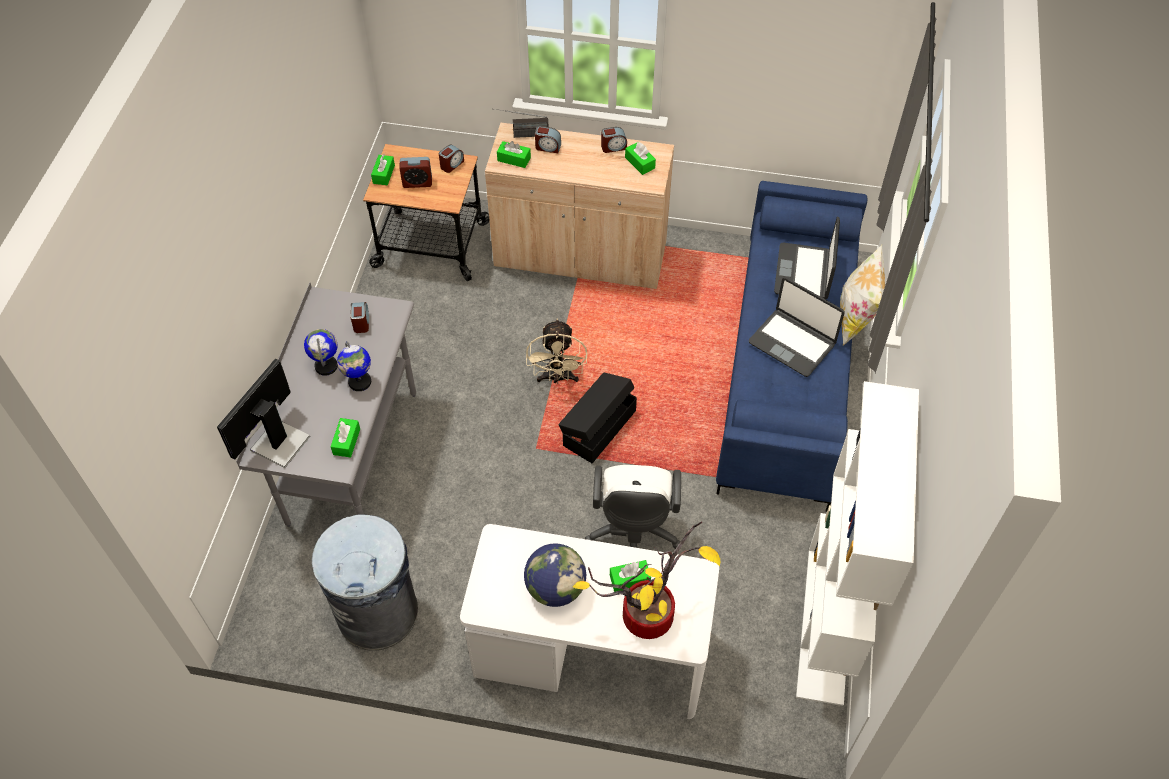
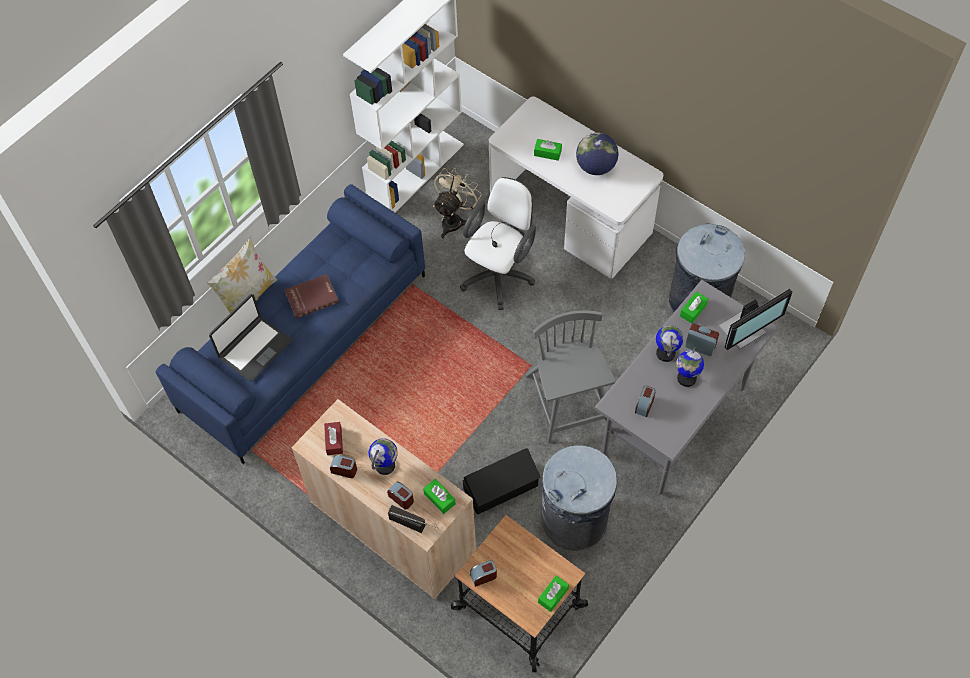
camera: 150 degrees left, 5 degrees up
alarm clock [399,157,432,188] -> alarm clock moved to [685,324,719,356]
beige fan [526,318,587,384] -> beige fan moved to [433,168,482,238]
black storage box [559,372,637,463] -> black storage box moved to [463,448,541,515]
potted plant [572,521,720,639] -> none
green tissue box [625,142,656,175] -> red tissue box [324,422,343,455]
laptop [749,277,845,377] -> red book [284,274,339,318]
none -> globe [369,438,398,475]
none -> grey chair [525,310,616,443]
none -> grey trash can [541,445,617,551]

